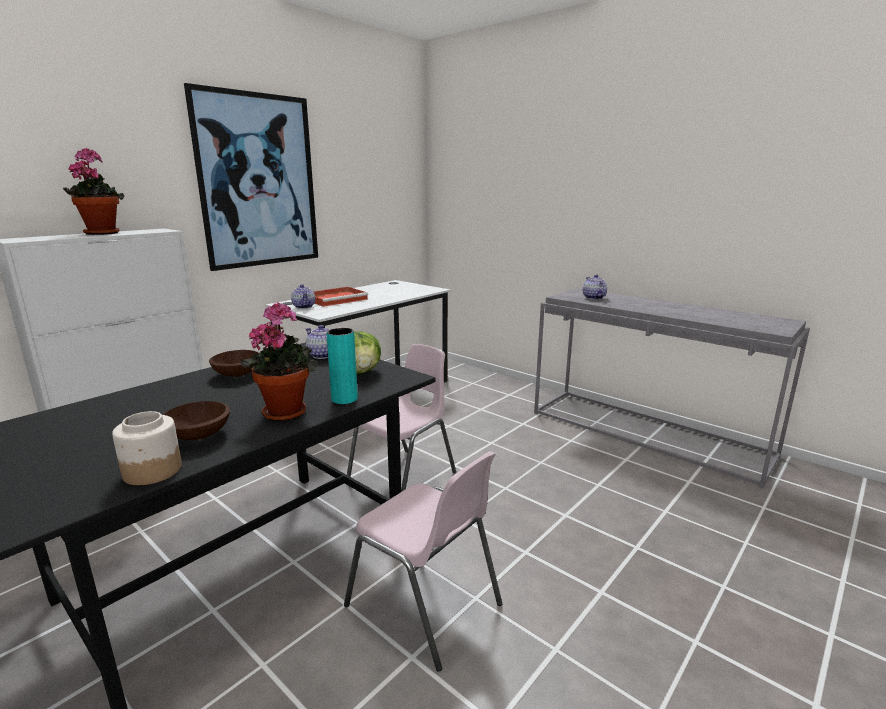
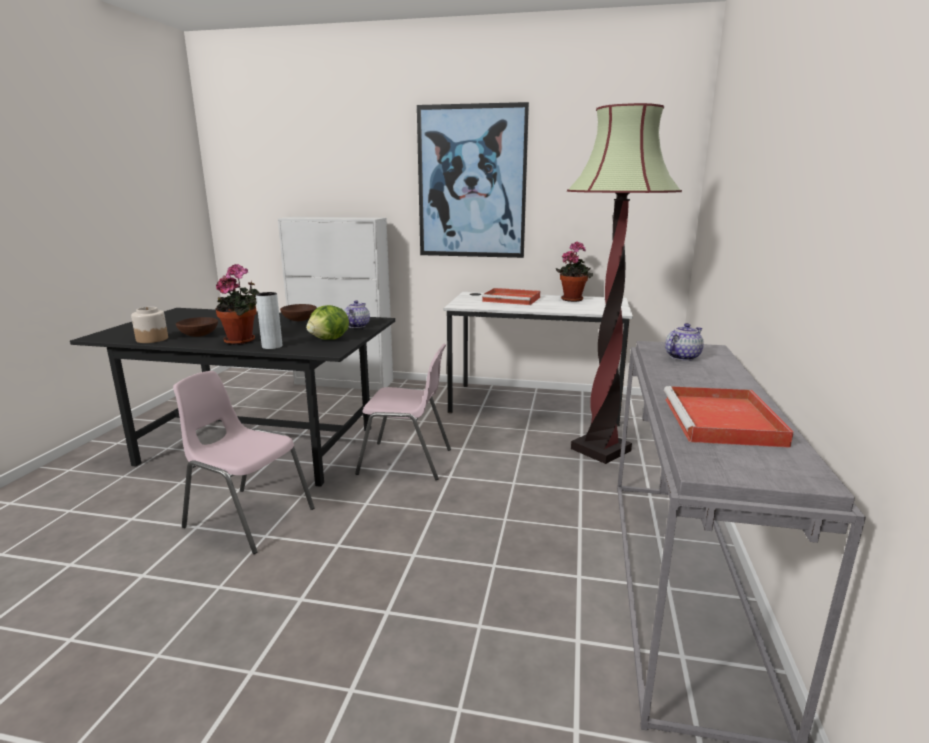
camera: 60 degrees right, 0 degrees up
potted plant [63,148,125,235] -> potted plant moved to [556,241,593,302]
teapot [291,284,315,309] -> none
turquoise vase [326,328,358,404] -> grey vase [256,292,282,349]
pink chair [344,451,503,672] -> pink chair turned 105 degrees clockwise [173,371,315,554]
none -> floor lamp [567,103,682,464]
none -> red tray [664,386,794,448]

